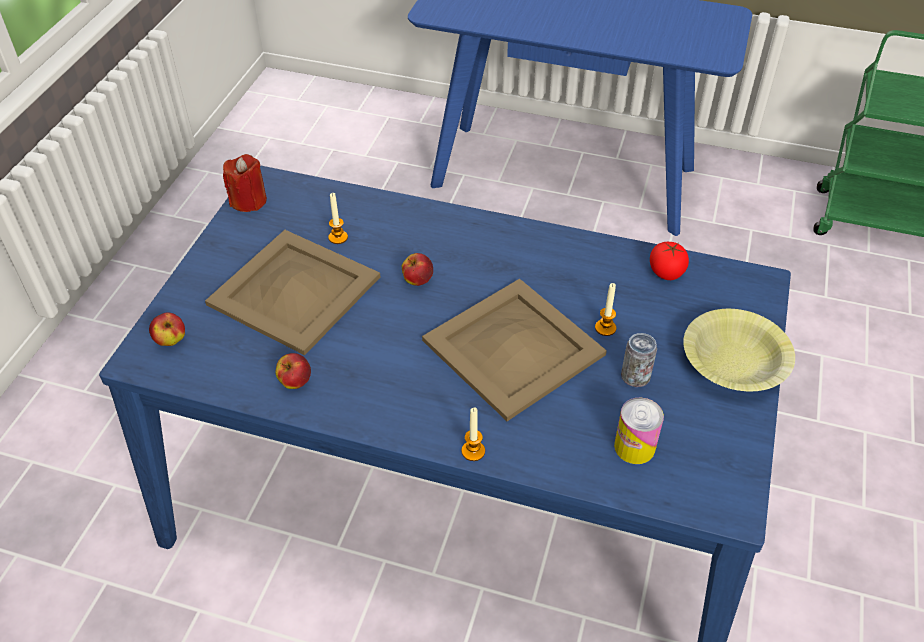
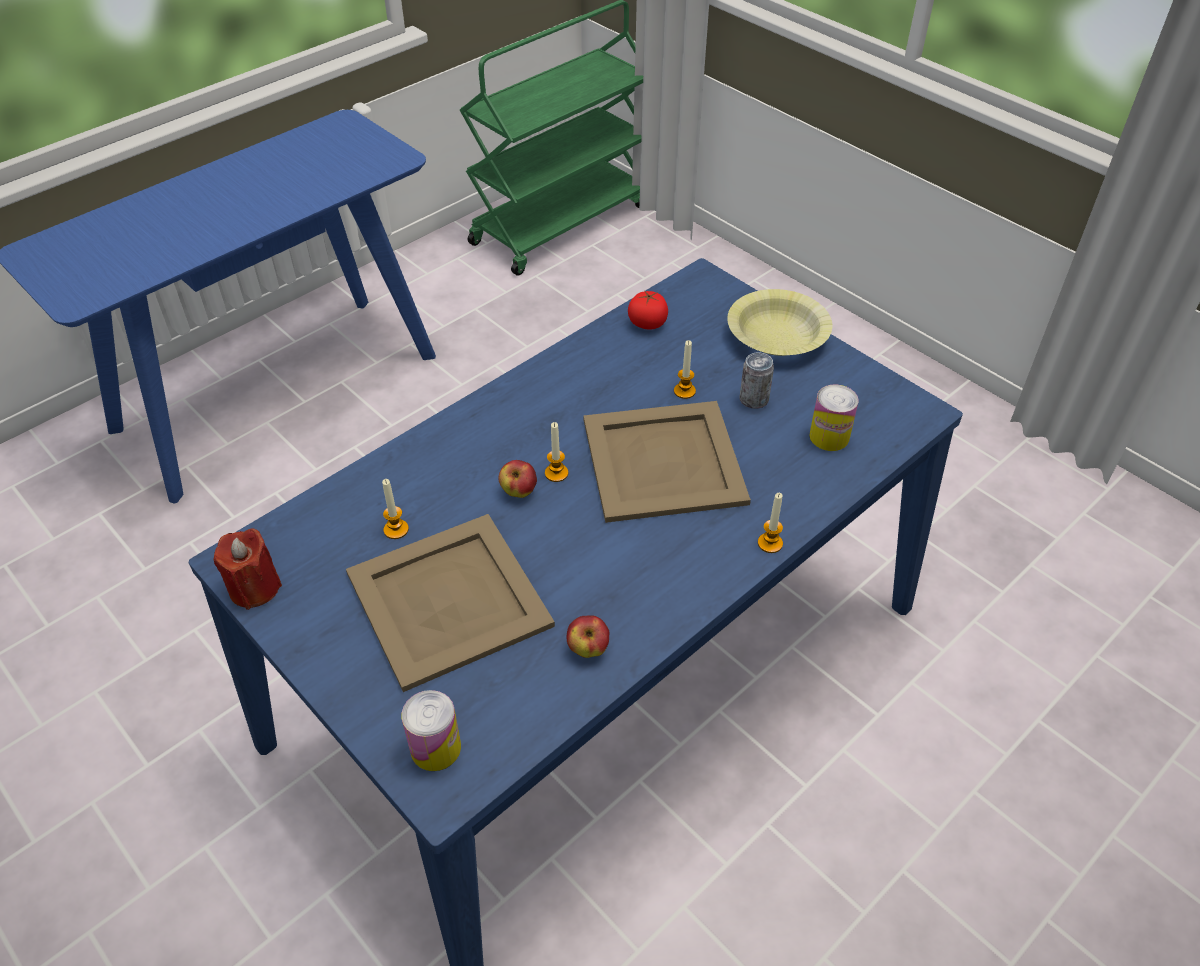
camera: 60 degrees left, 0 degrees up
apple [149,313,185,346] -> can [401,690,461,771]
none -> candle [545,422,568,482]

